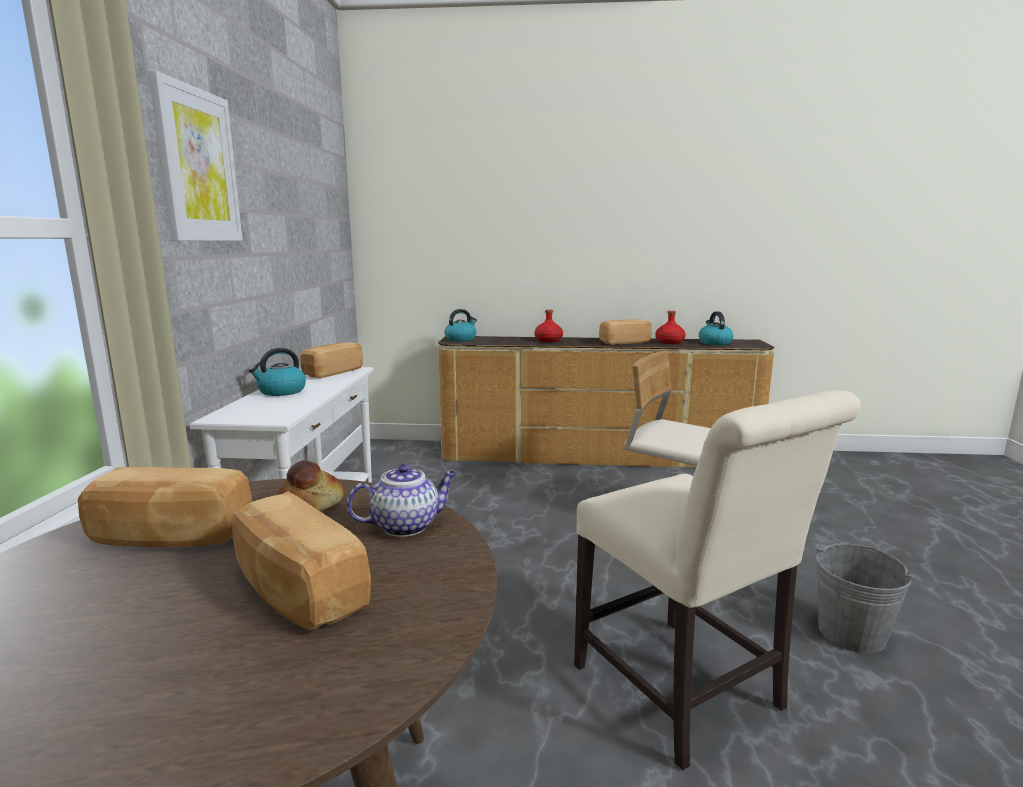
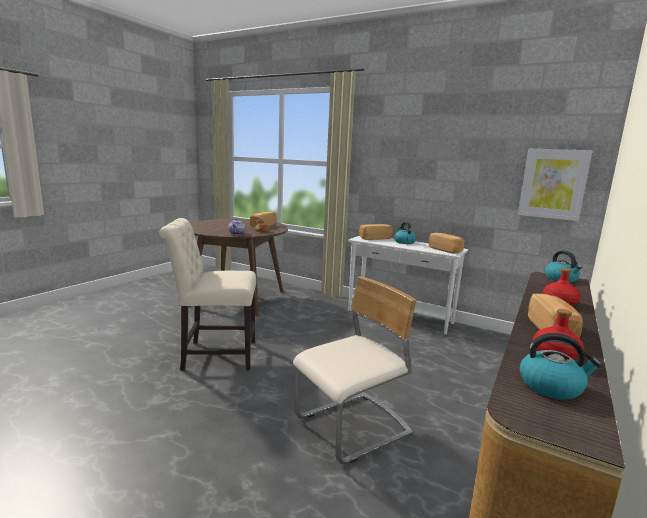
camera: 115 degrees right, 0 degrees up
picture [148,71,243,241] -> picture moved to [518,149,592,221]
bread [232,491,371,630] -> bread moved to [359,224,393,240]
grey bucket [816,543,914,654] -> none

